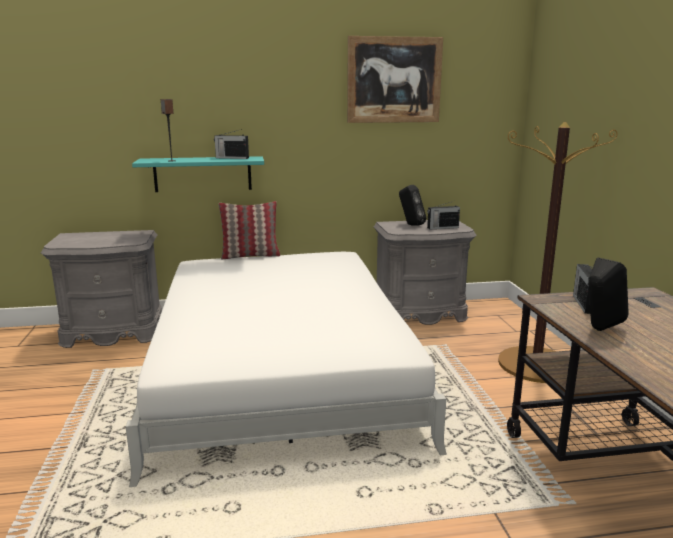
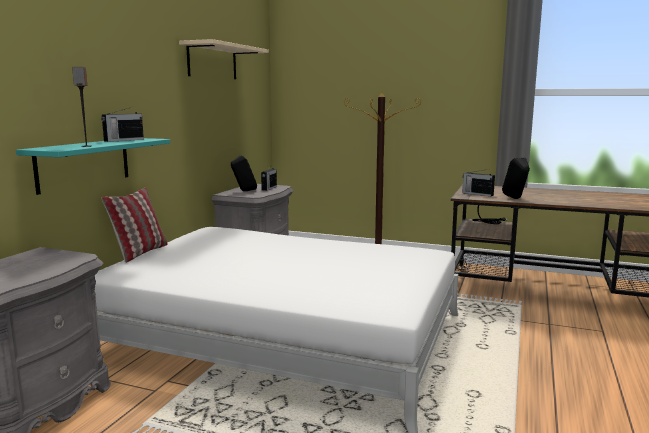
camera: 60 degrees left, 5 degrees down
picture [347,36,443,123] -> beige shelf [179,39,269,79]

